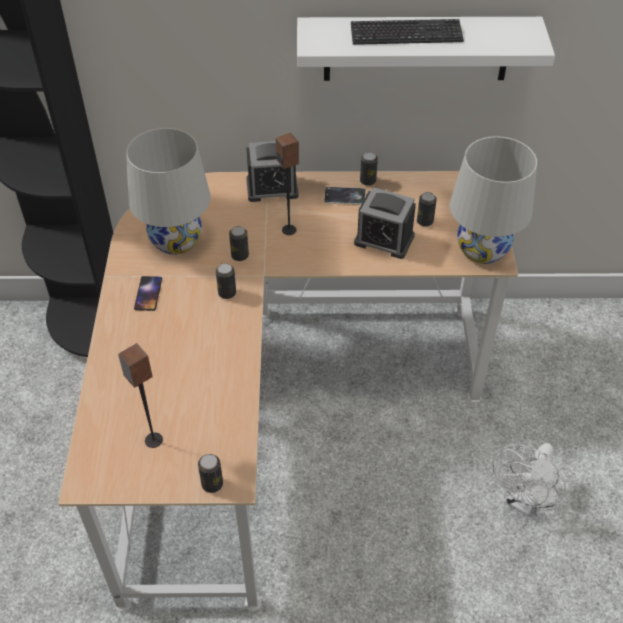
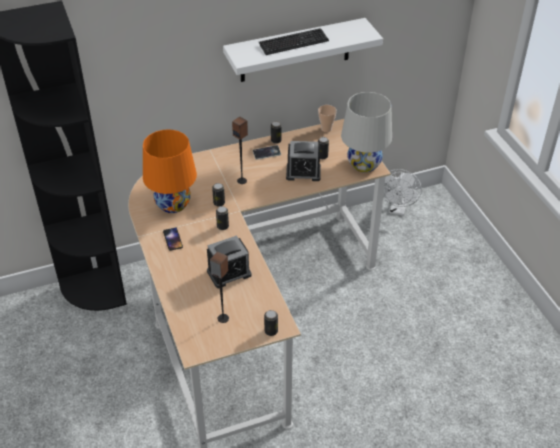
camera: 20 degrees left, 5 degrees down
white table lamp [126,128,210,255] -> orange table lamp [143,130,197,213]
alarm clock [246,141,299,202] -> alarm clock moved to [207,235,252,288]
white fan [492,443,566,516] -> white fan moved to [383,169,422,216]
none -> cup [318,105,337,132]

